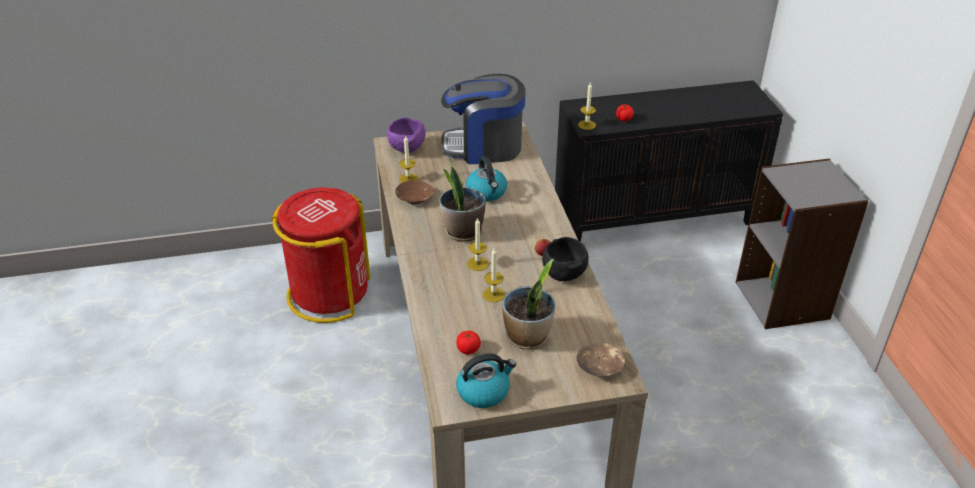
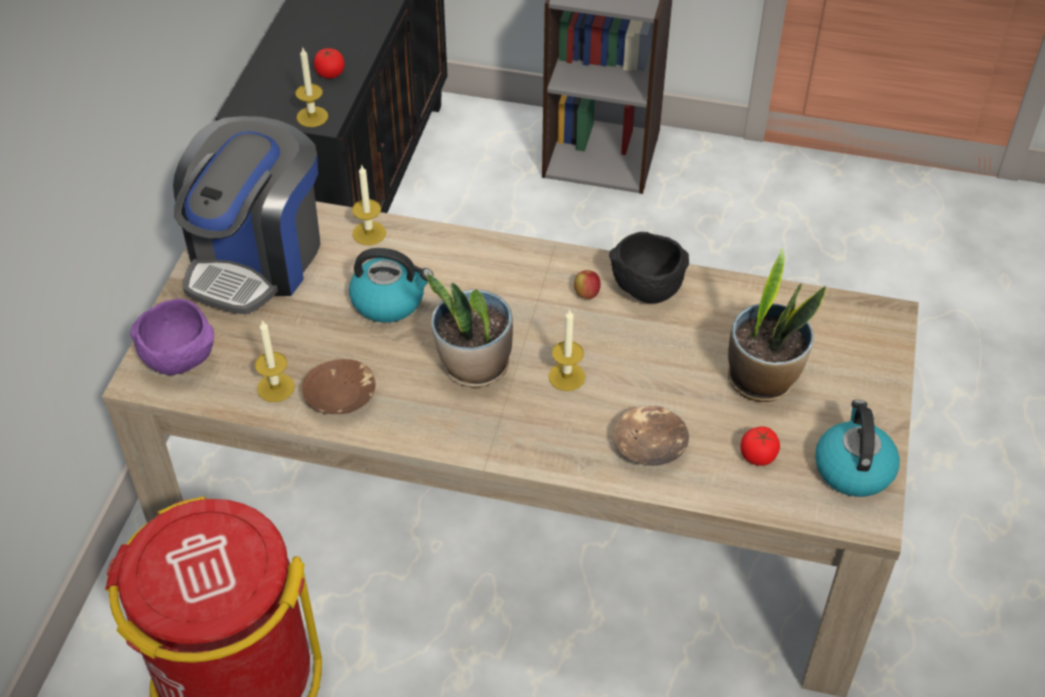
camera: 65 degrees left, 10 degrees up
candle [483,248,505,302] -> candle moved to [352,164,386,245]
brown bowl [577,342,625,377] -> brown bowl moved to [613,406,689,466]

